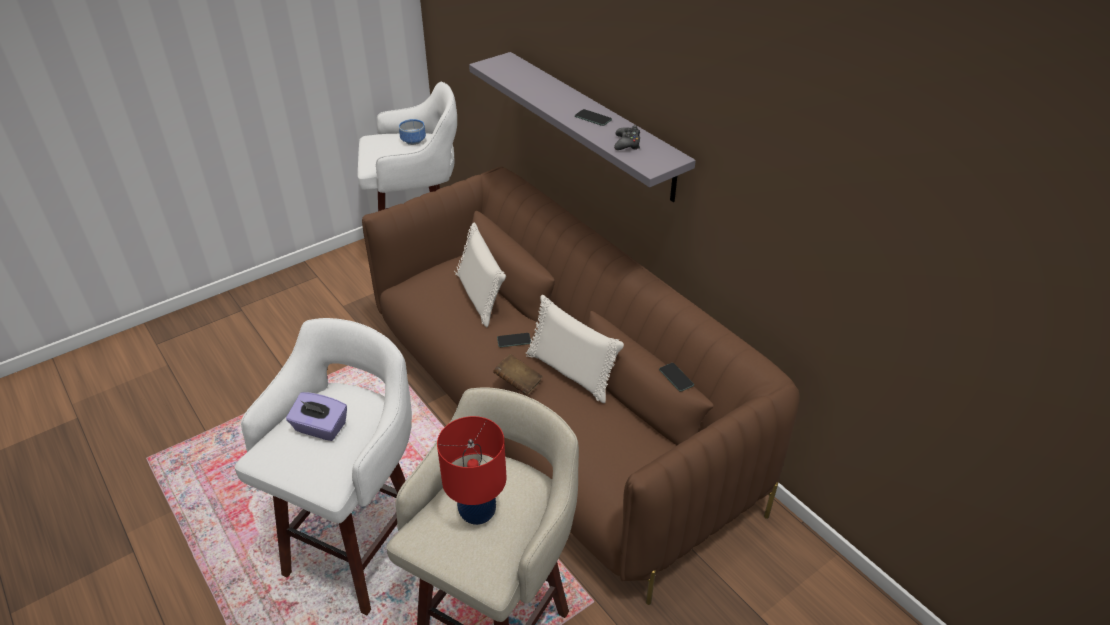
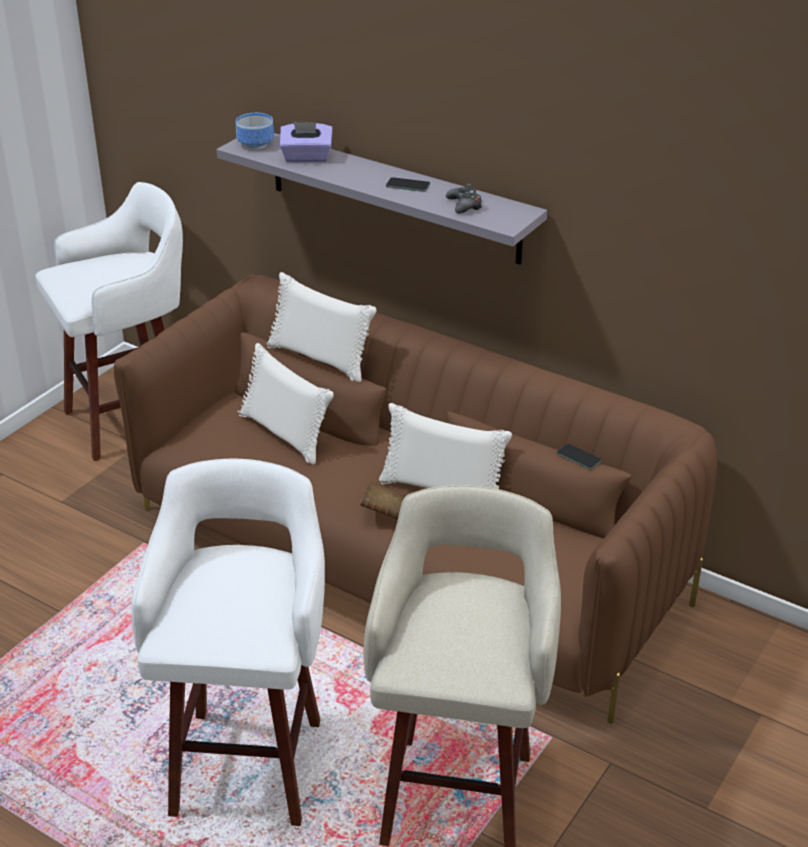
camera: 20 degrees left, 5 degrees down
purple tissue box [286,392,347,441] -> purple tissue box moved to [280,122,333,163]
bowl [399,119,426,145] -> bowl moved to [236,113,274,149]
red table lamp [437,416,507,525] -> none
phone [497,333,531,347] -> none
none -> white pillow [266,272,377,383]

